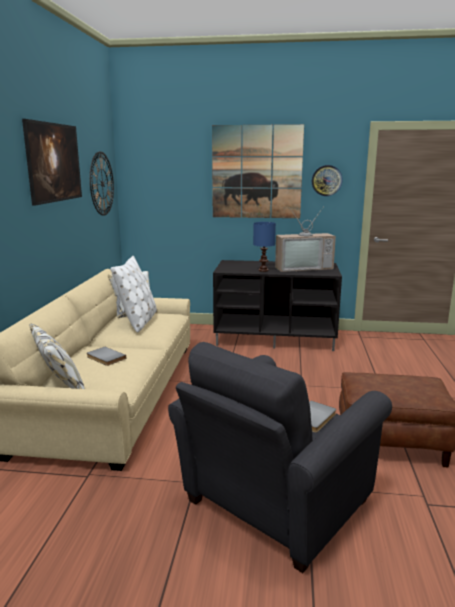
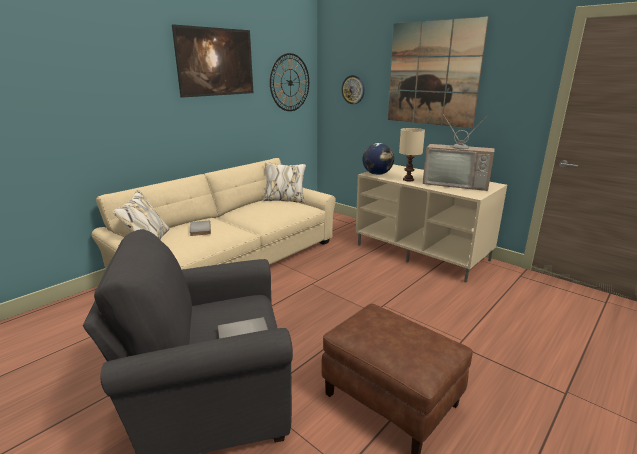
camera: 35 degrees right, 5 degrees up
white pillow [110,256,157,333] -> none
black tv stand [213,260,342,351] -> beige tv stand [356,164,507,282]
blue table lamp [253,222,276,272] -> beige table lamp [399,128,425,181]
wall clock [312,165,342,196] -> wall clock moved to [342,75,365,104]
none -> globe [363,143,394,175]

